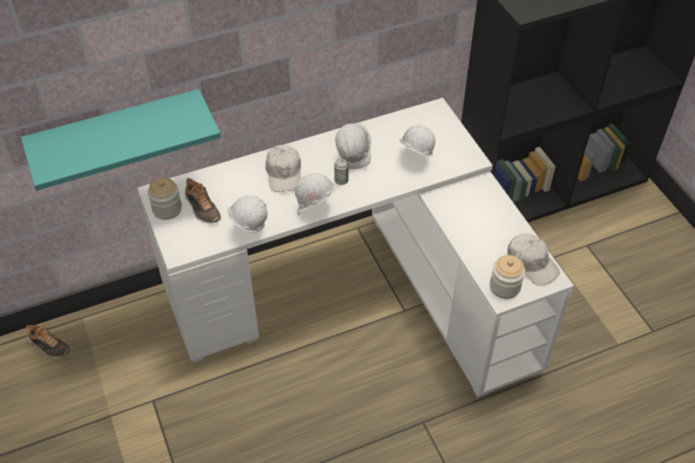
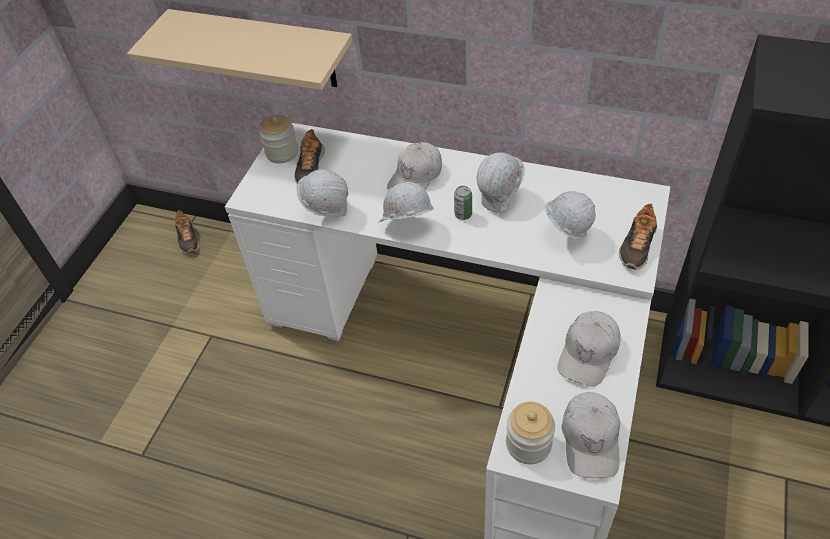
camera: 45 degrees right, 0 degrees up
turquoise shelf [21,89,221,191] -> beige shelf [127,9,353,90]
none -> white cap [558,311,620,387]
none -> shoe [619,204,657,270]

